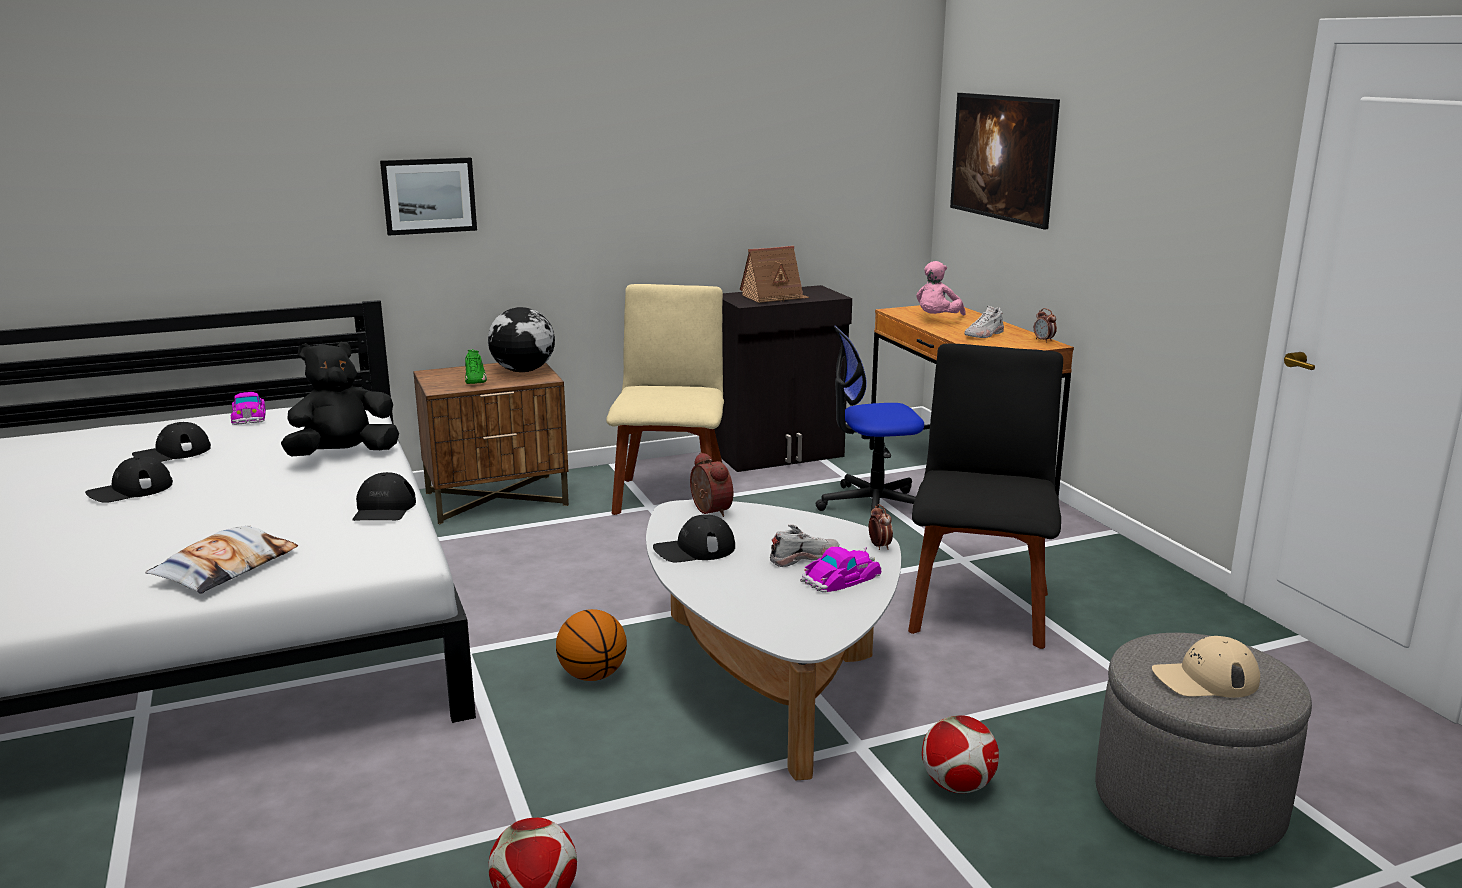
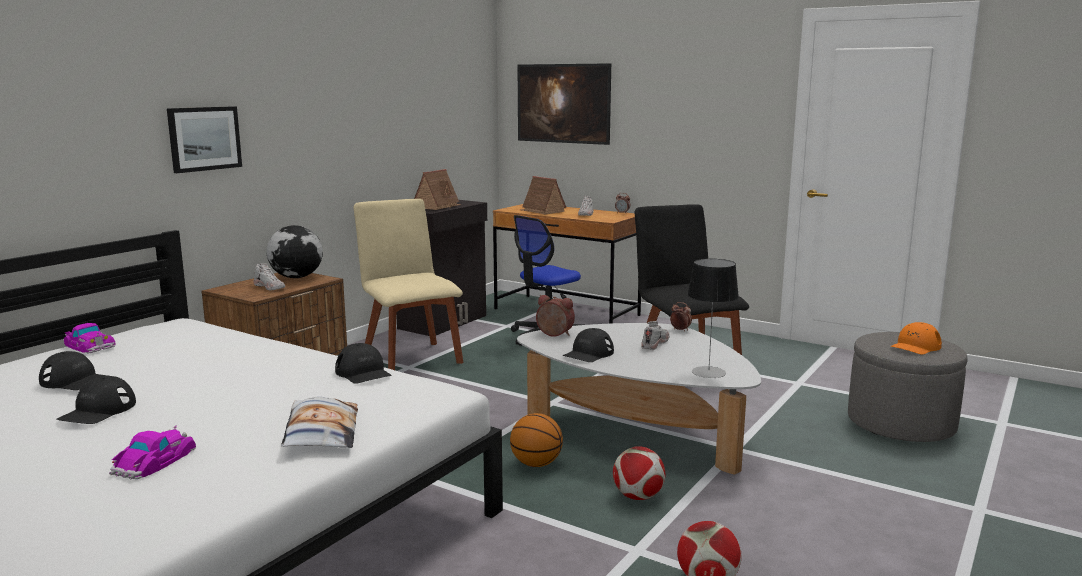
camera: 35 degrees left, 5 degrees down
black cap [132,422,211,462] -> black cap turned 90 degrees counterclockwise [39,351,107,390]
black plush toy [281,341,399,456] -> none
green shoe [465,349,487,384] -> white shoe [254,263,285,290]
toy car [800,547,881,592] -> toy car moved to [109,425,196,479]
pink plush toy [916,261,966,315] -> toy house [521,176,566,214]
football [922,715,999,793] -> football moved to [613,446,666,500]
beige cap [1152,636,1260,698] -> orange cap [890,322,942,355]
none -> table lamp [687,258,739,378]

